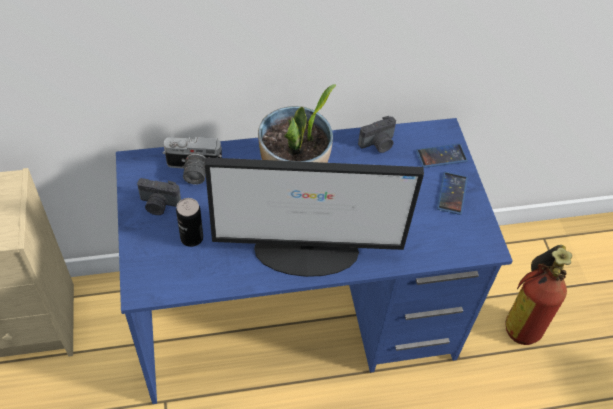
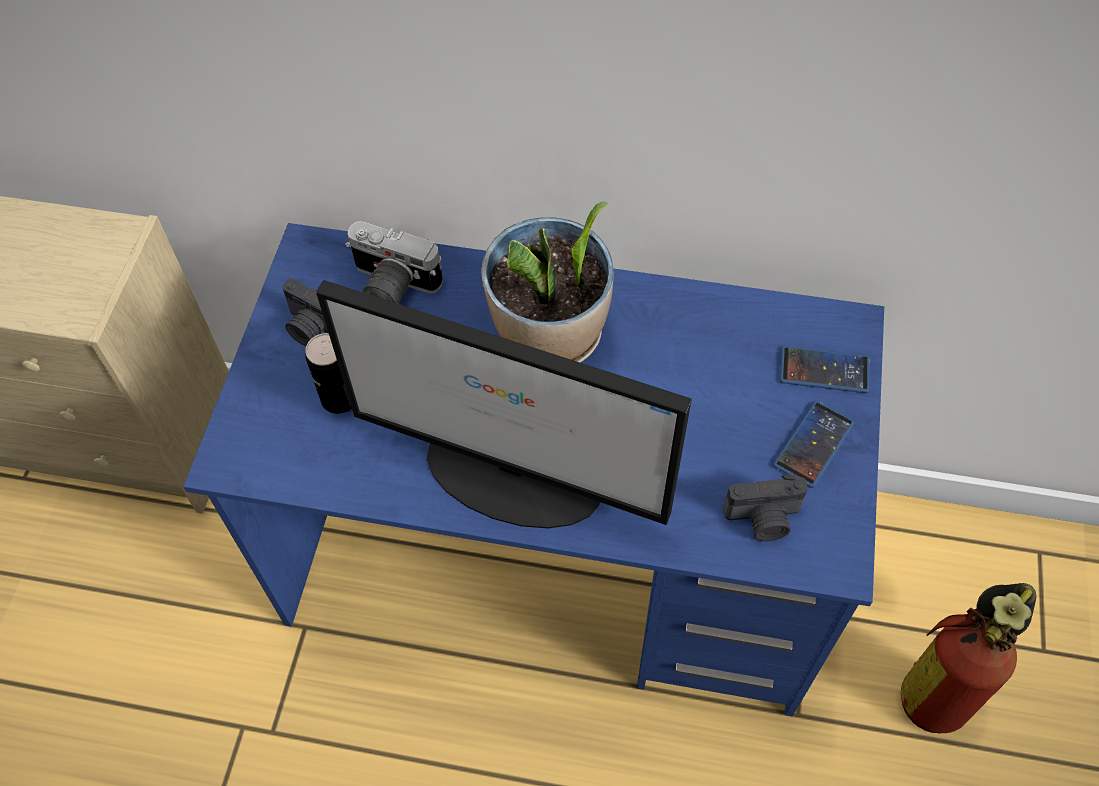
camera: 25 degrees right, 5 degrees up
camera [358,116,396,153] -> camera moved to [723,474,808,541]

